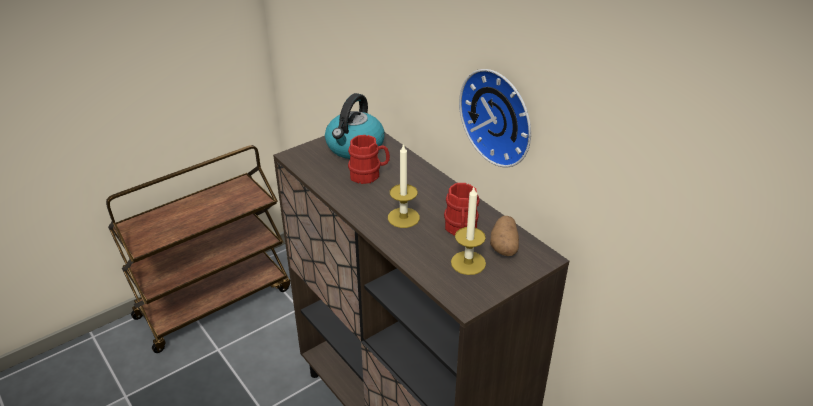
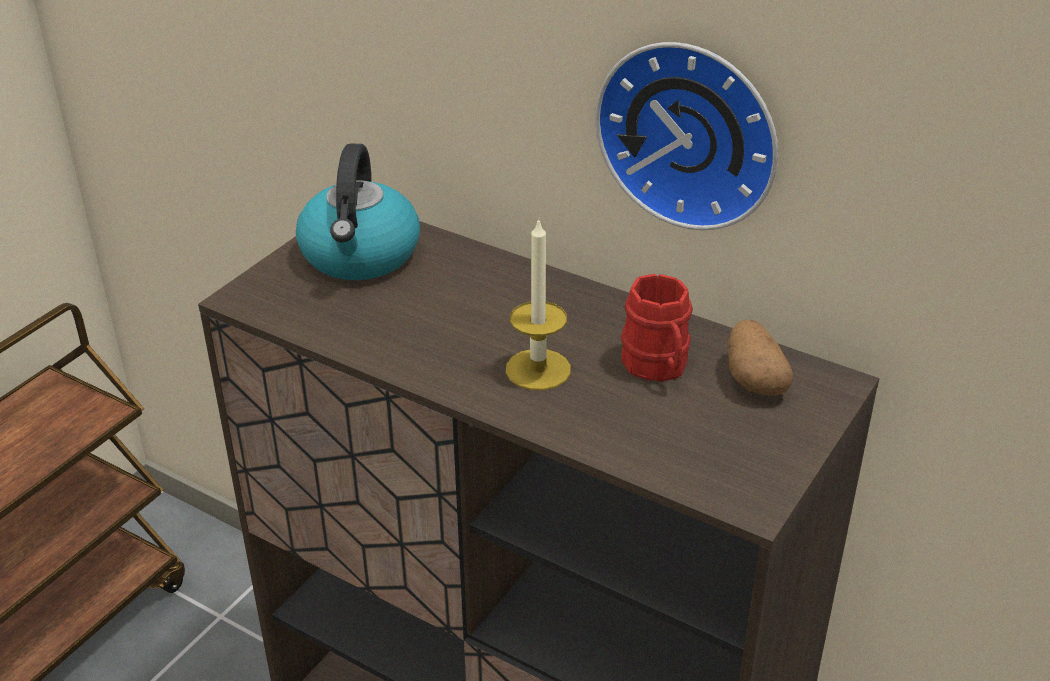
camera: 20 degrees left, 0 degrees up
red mug [348,135,390,184] -> none
candle [451,187,486,275] -> none

